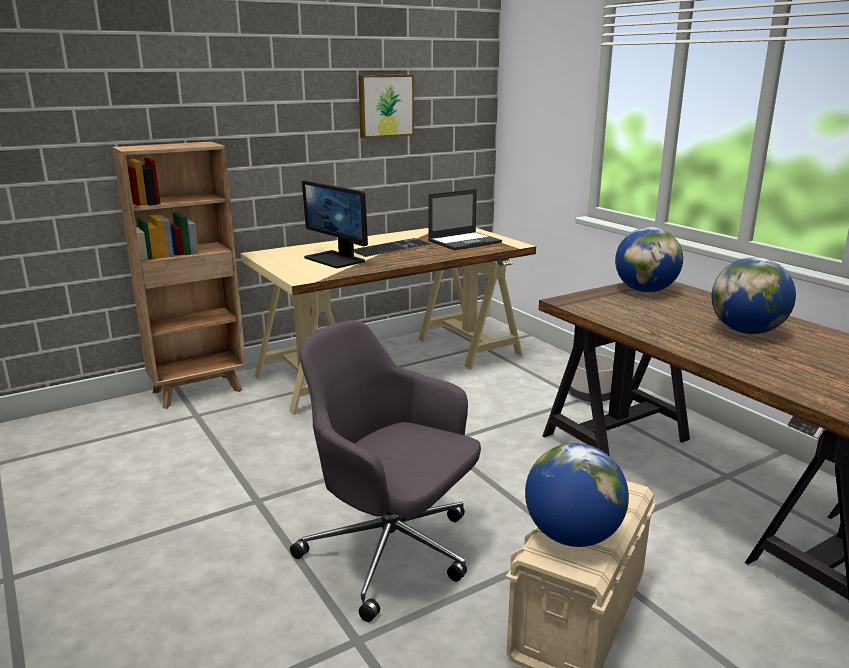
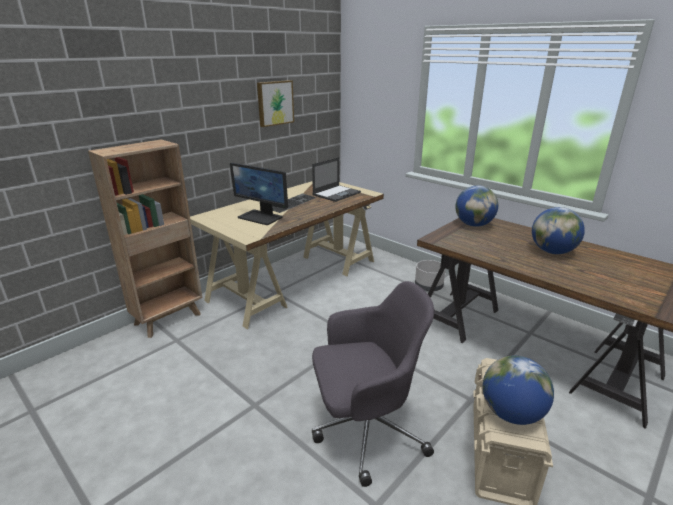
camera: 15 degrees left, 5 degrees up
grey office chair [290,320,481,622] -> grey office chair turned 150 degrees clockwise [312,281,434,487]

